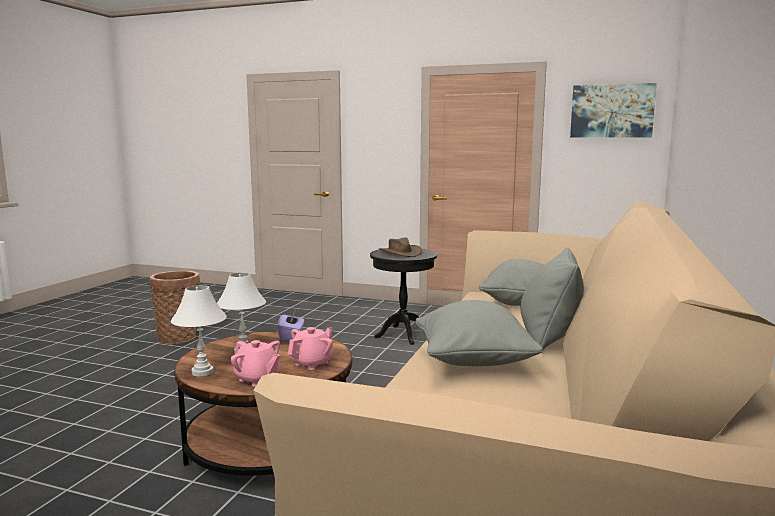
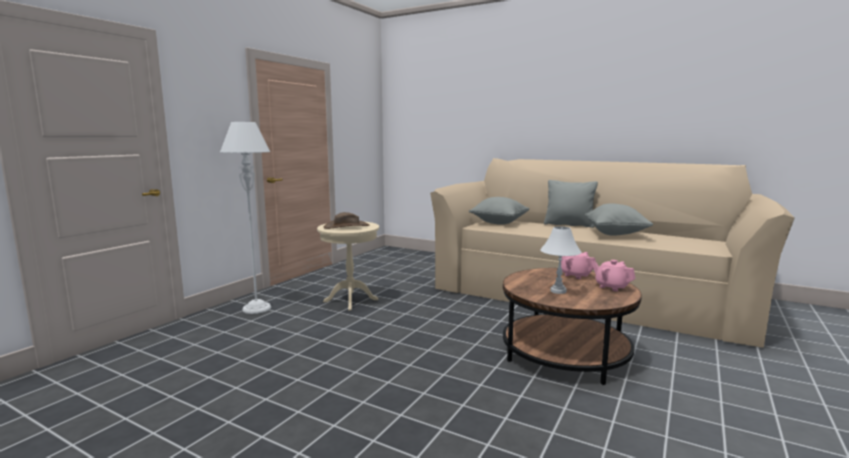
camera: 80 degrees left, 0 degrees up
basket [150,271,200,345] -> none
white table lamp [171,285,227,376] -> none
pink teapot [231,340,280,387] -> pink teapot turned 90 degrees counterclockwise [592,260,636,291]
purple tissue box [277,310,304,342] -> none
black side table [370,249,437,345] -> beige side table [317,222,379,310]
picture [570,83,657,138] -> none
none -> grey floor lamp [220,122,271,314]

